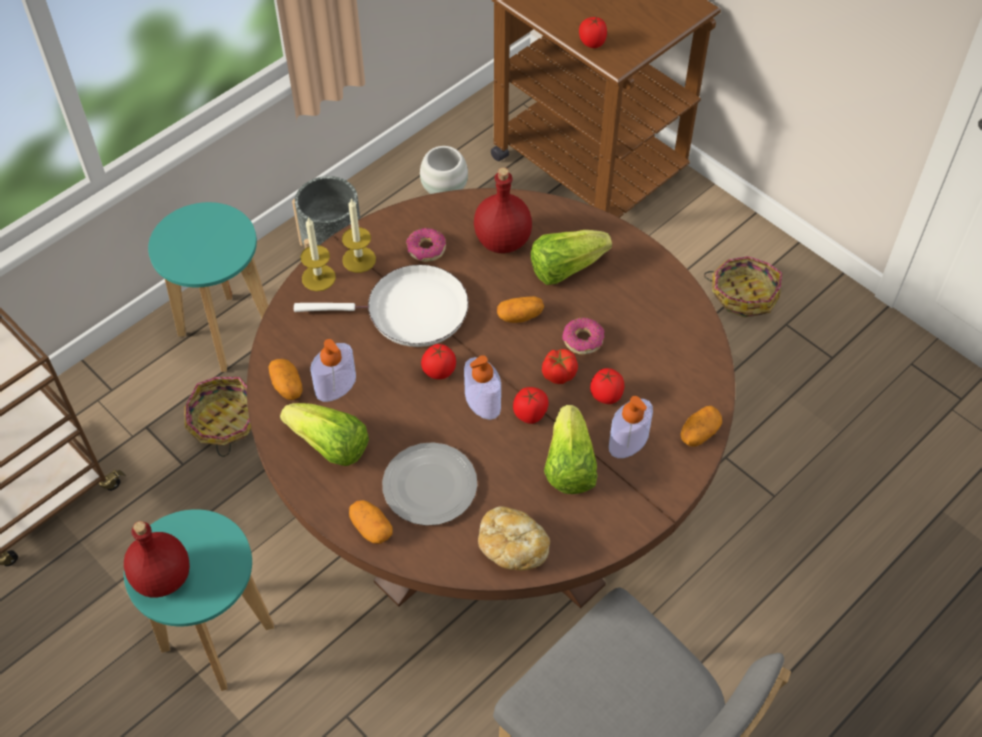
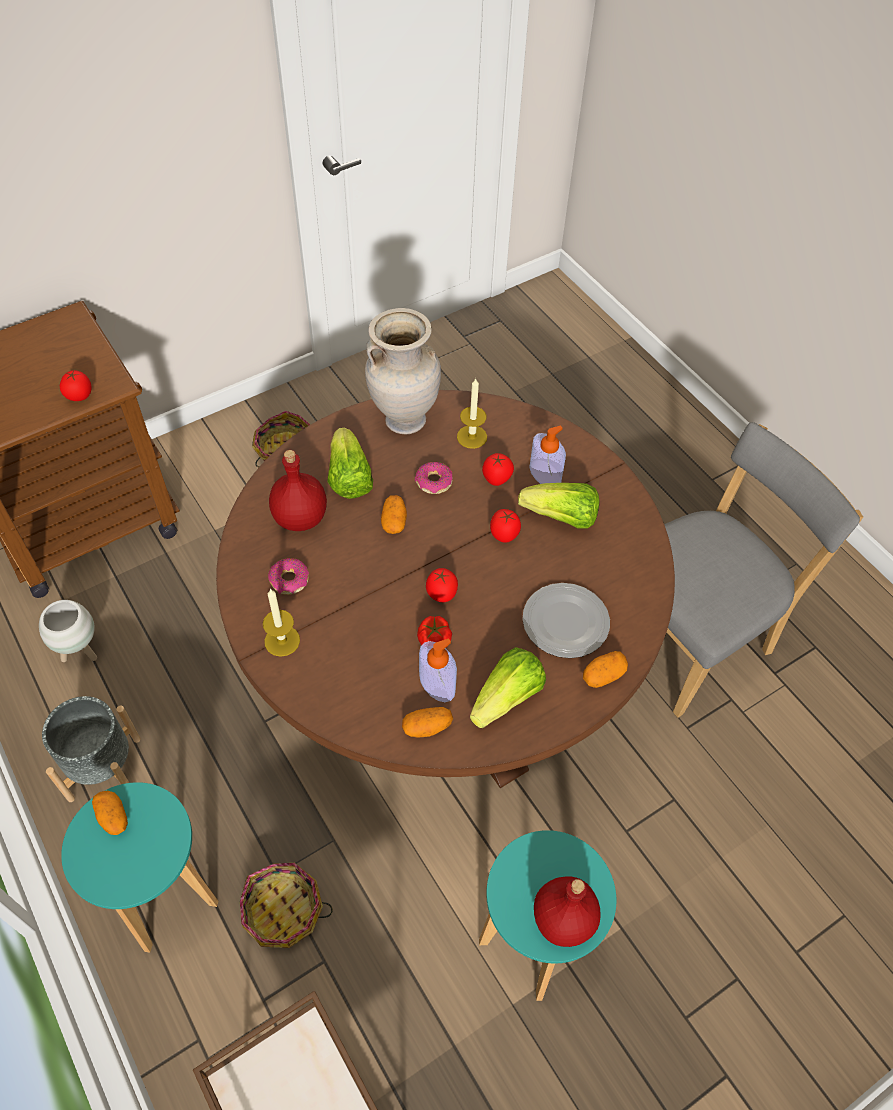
camera: 80 degrees left, 0 degrees up
white frying pan [294,265,469,347] -> none
candle [300,217,336,291] -> candle moved to [457,378,487,449]
soap dispenser [464,355,501,420] -> none
bread [478,506,550,570] -> none
tomato [542,349,578,384] -> tomato moved to [417,616,452,645]
potato [680,406,722,446] -> potato moved to [92,791,128,835]
none -> beige vase [365,308,441,434]

